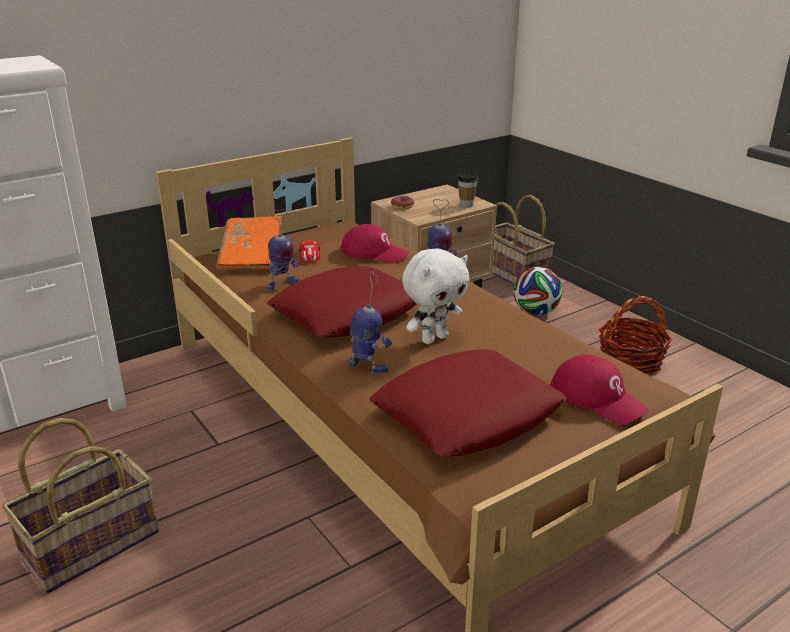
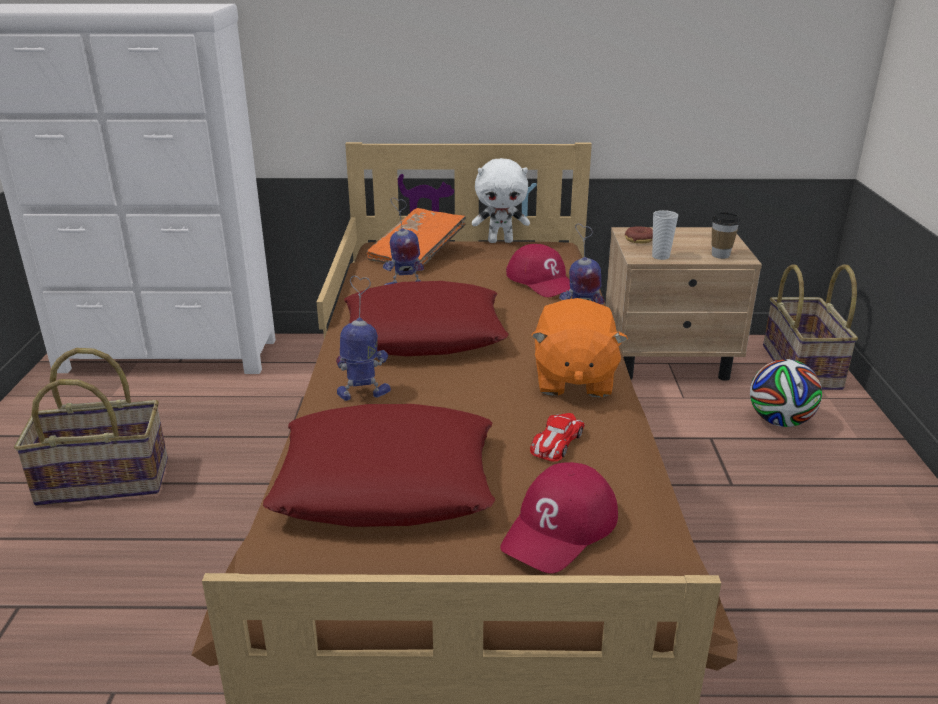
camera: 35 degrees right, 0 degrees up
toy car [299,240,320,262] -> toy car moved to [530,413,585,462]
toy robot [349,271,392,374] -> toy robot turned 75 degrees counterclockwise [336,276,391,401]
white plush toy [402,248,470,344] -> white plush toy moved to [472,158,530,243]
red cap [551,355,649,424] -> red cap turned 45 degrees clockwise [500,462,618,574]
basket [599,296,672,376] -> none
none -> orange plush toy [531,298,628,397]
none -> cup [652,210,678,260]

